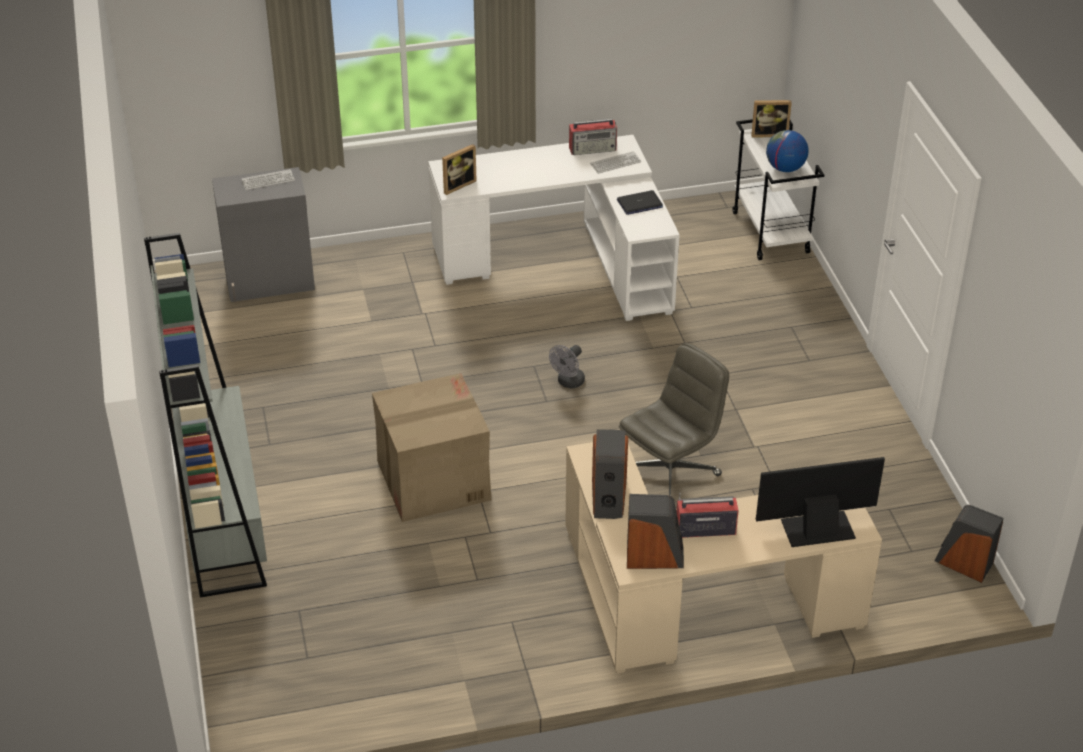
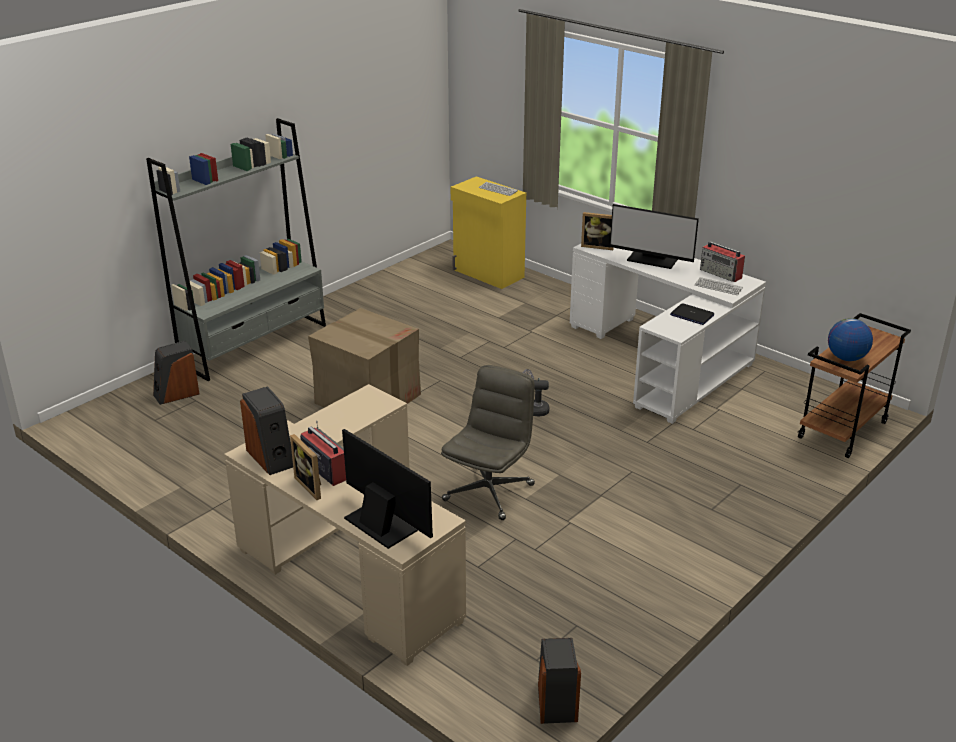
camera: 55 degrees right, 10 degrees down
grey cabinet [212,167,315,302] -> yellow cabinet [451,176,526,289]
speaker [592,429,628,519] -> speaker moved to [153,341,199,405]
grey office chair [619,343,729,496] -> grey office chair turned 75 degrees counterclockwise [441,365,535,520]
white cart [732,119,824,260] -> brown cart [798,313,911,458]
picture frame [751,100,792,138] -> picture frame moved to [290,434,321,500]
none -> monitor [610,204,699,269]

